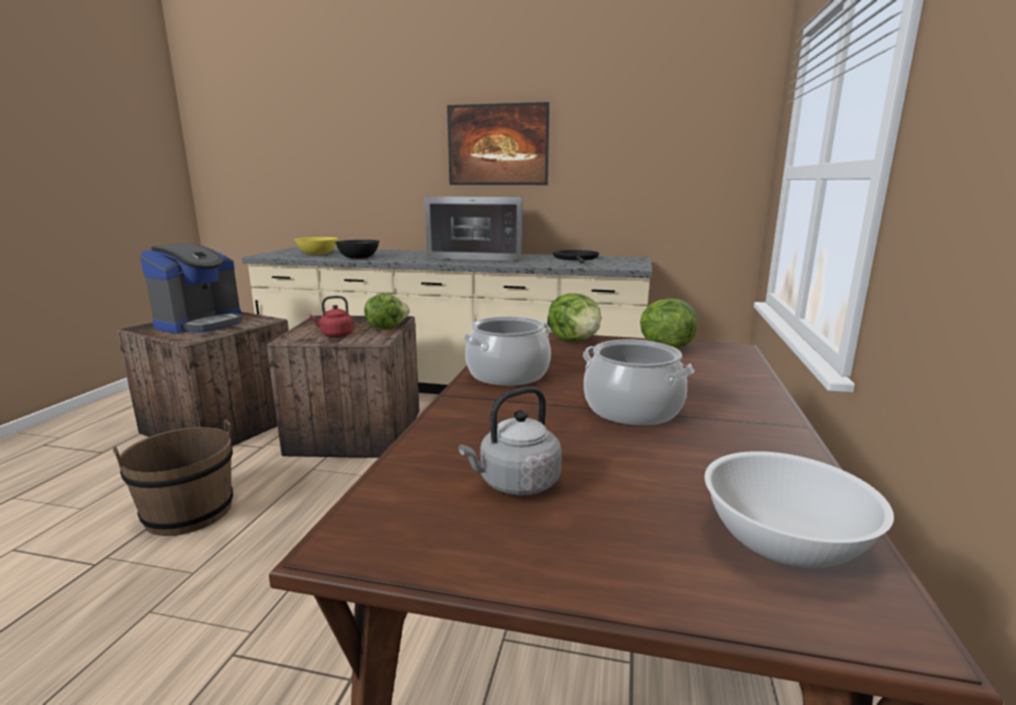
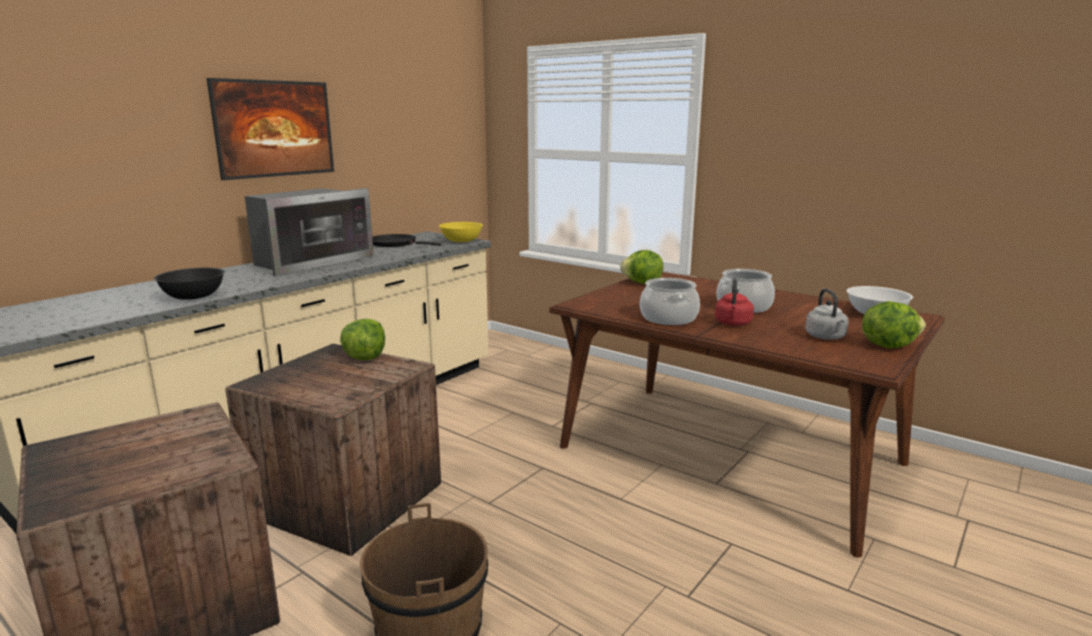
camera: 65 degrees left, 0 degrees up
coffee machine [140,243,242,334] -> none
yellow bowl [294,237,338,255] -> yellow bowl moved to [439,222,483,242]
red kettle [310,296,354,337] -> red kettle moved to [715,278,754,326]
lettuce [548,293,601,341] -> lettuce moved to [862,301,926,348]

